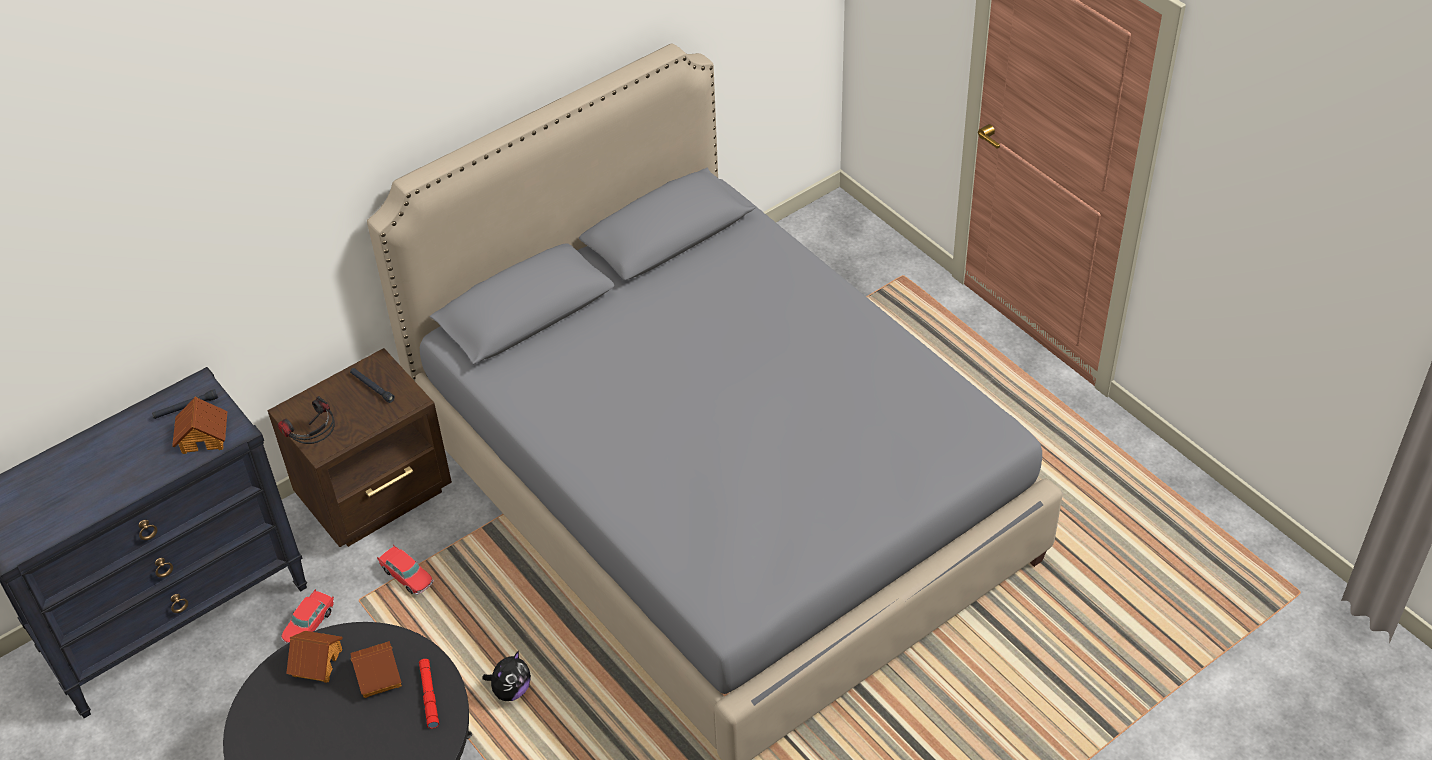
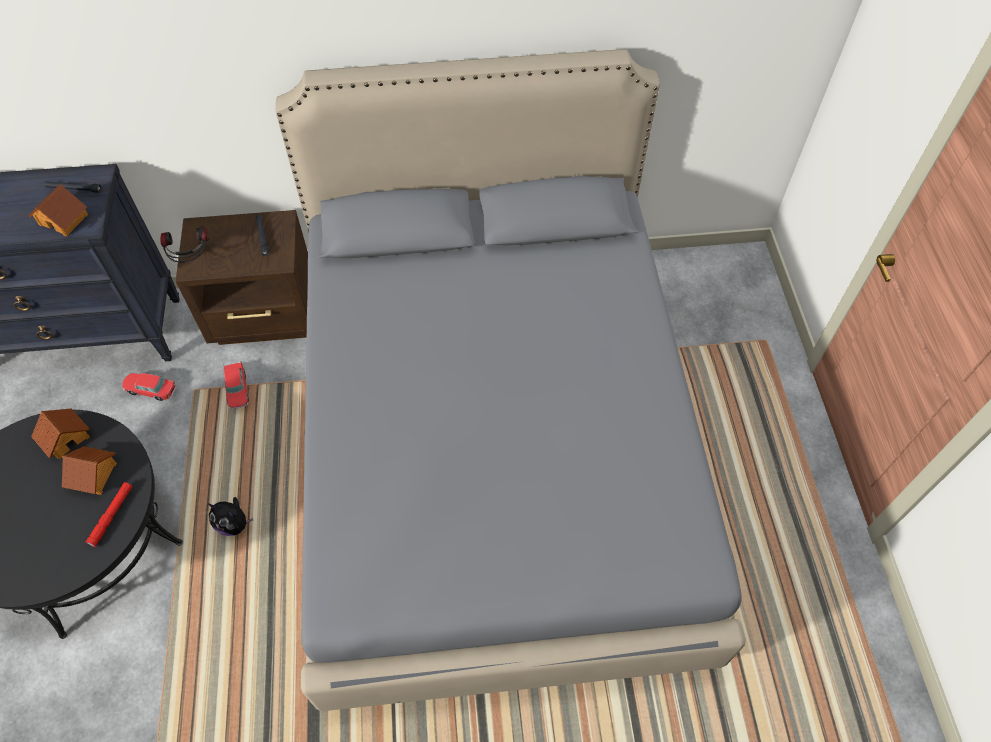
camera: 30 degrees right, 10 degrees up
toy car [281,589,334,643] -> toy car turned 45 degrees clockwise [122,373,176,401]
plush toy [482,651,531,701] -> plush toy turned 45 degrees clockwise [209,497,253,536]

